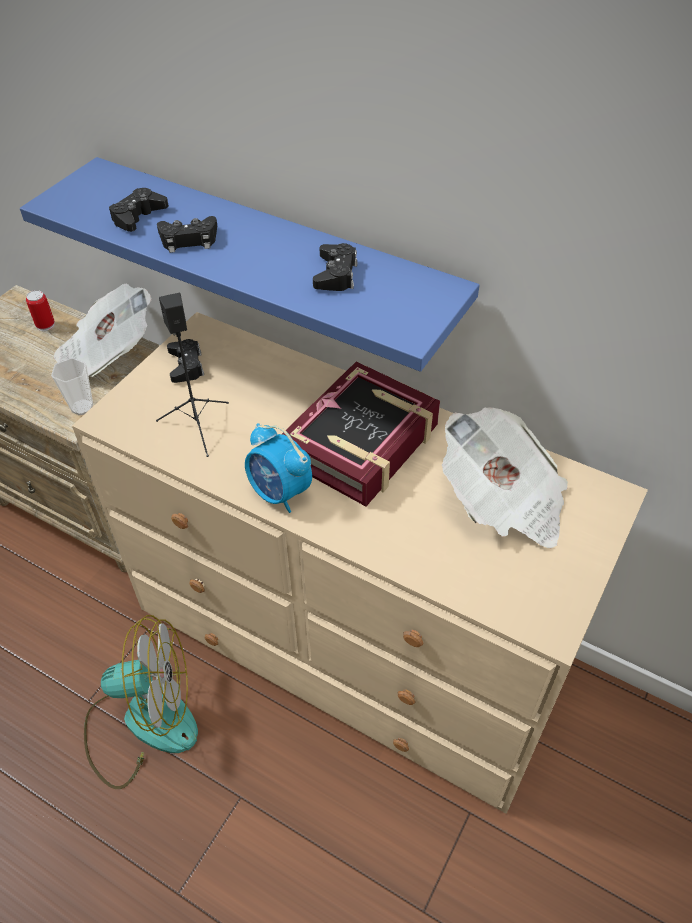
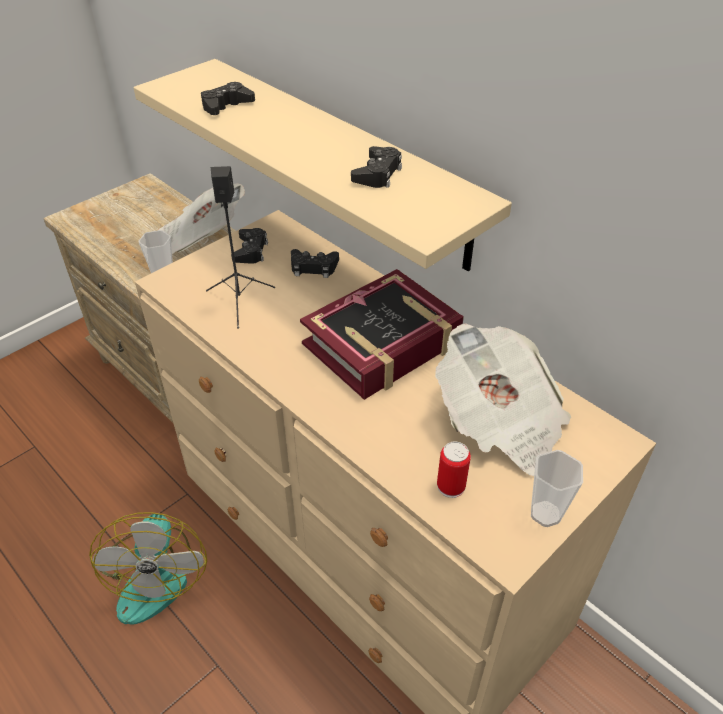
camera: 15 degrees right, 5 degrees down
blue shelf [20,157,479,372] -> beige shelf [133,59,512,271]
can [26,290,55,331] -> can moved to [437,441,471,498]
fan [84,615,198,789] -> fan turned 75 degrees clockwise [89,512,207,625]
black game controller [157,216,217,253] -> black game controller moved to [291,249,339,278]
alarm clock [245,423,312,513] -> none
none -> cup [531,450,583,527]

